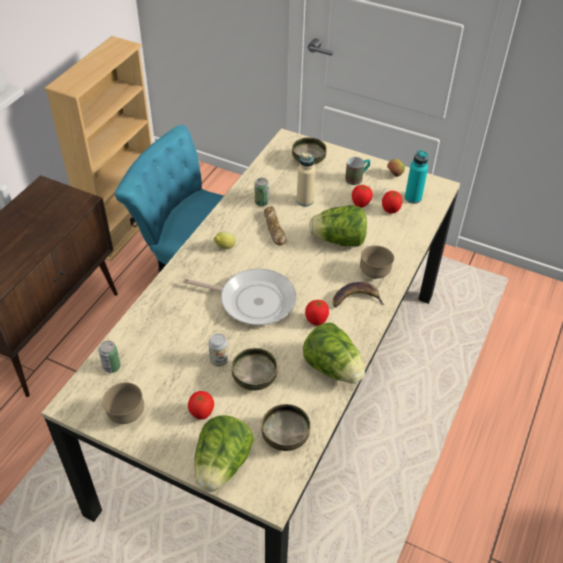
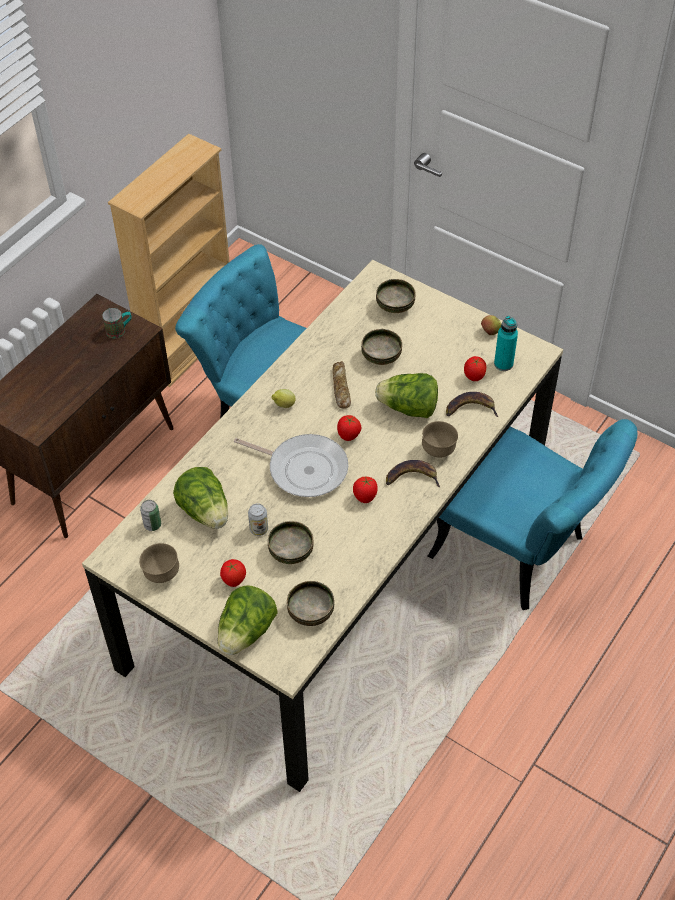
camera: 10 degrees right, 5 degrees up
can [255,178,269,206] -> none
beige bottle [297,151,316,206] -> bowl [361,329,402,365]
lettuce [303,323,365,384] -> lettuce moved to [173,467,228,529]
mug [345,157,370,185] -> mug moved to [102,308,131,338]
tomato [352,185,373,208] -> tomato moved to [337,415,361,441]
none -> turquoise chair [428,419,637,610]
none -> banana [446,392,498,417]

